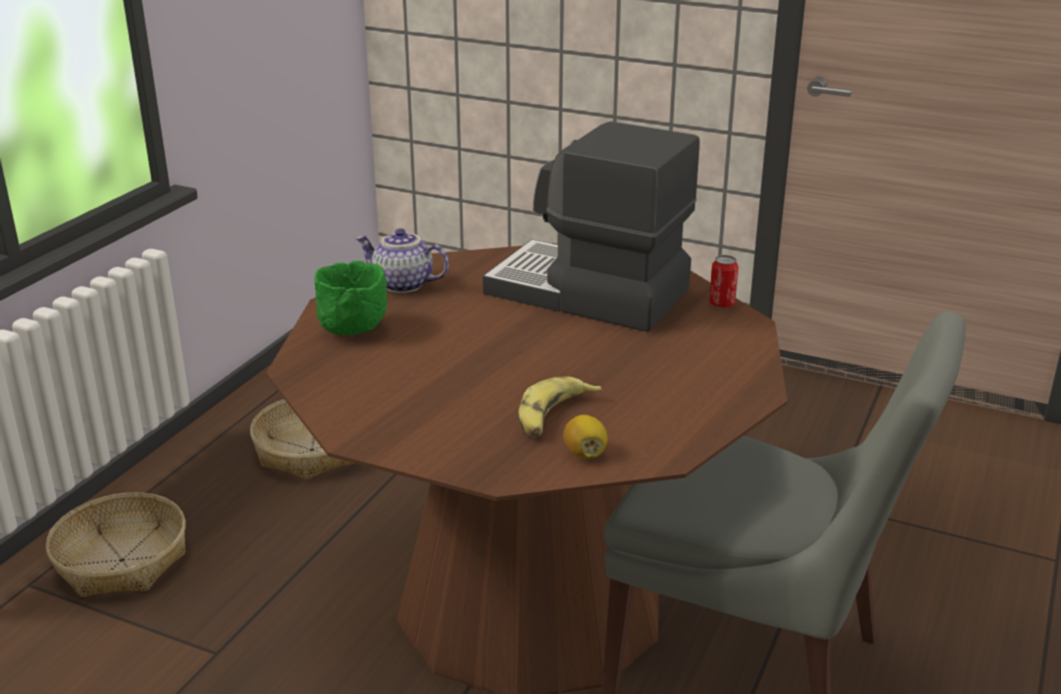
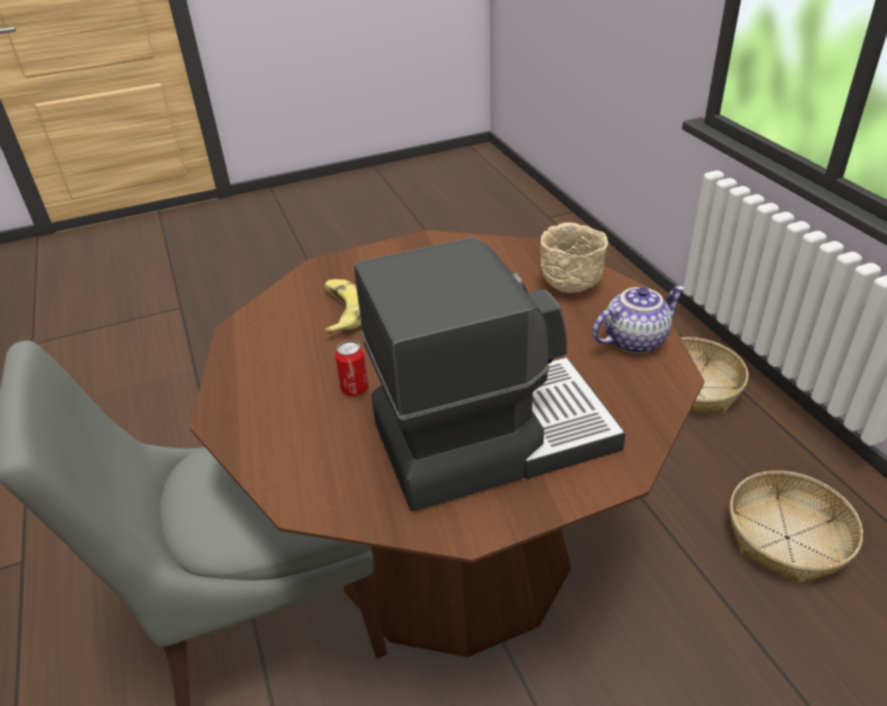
camera: 135 degrees right, 10 degrees up
green bowl [314,261,387,335] -> beige bowl [540,222,608,293]
lemon [563,415,608,459] -> none
can [709,255,738,308] -> can moved to [335,340,368,396]

